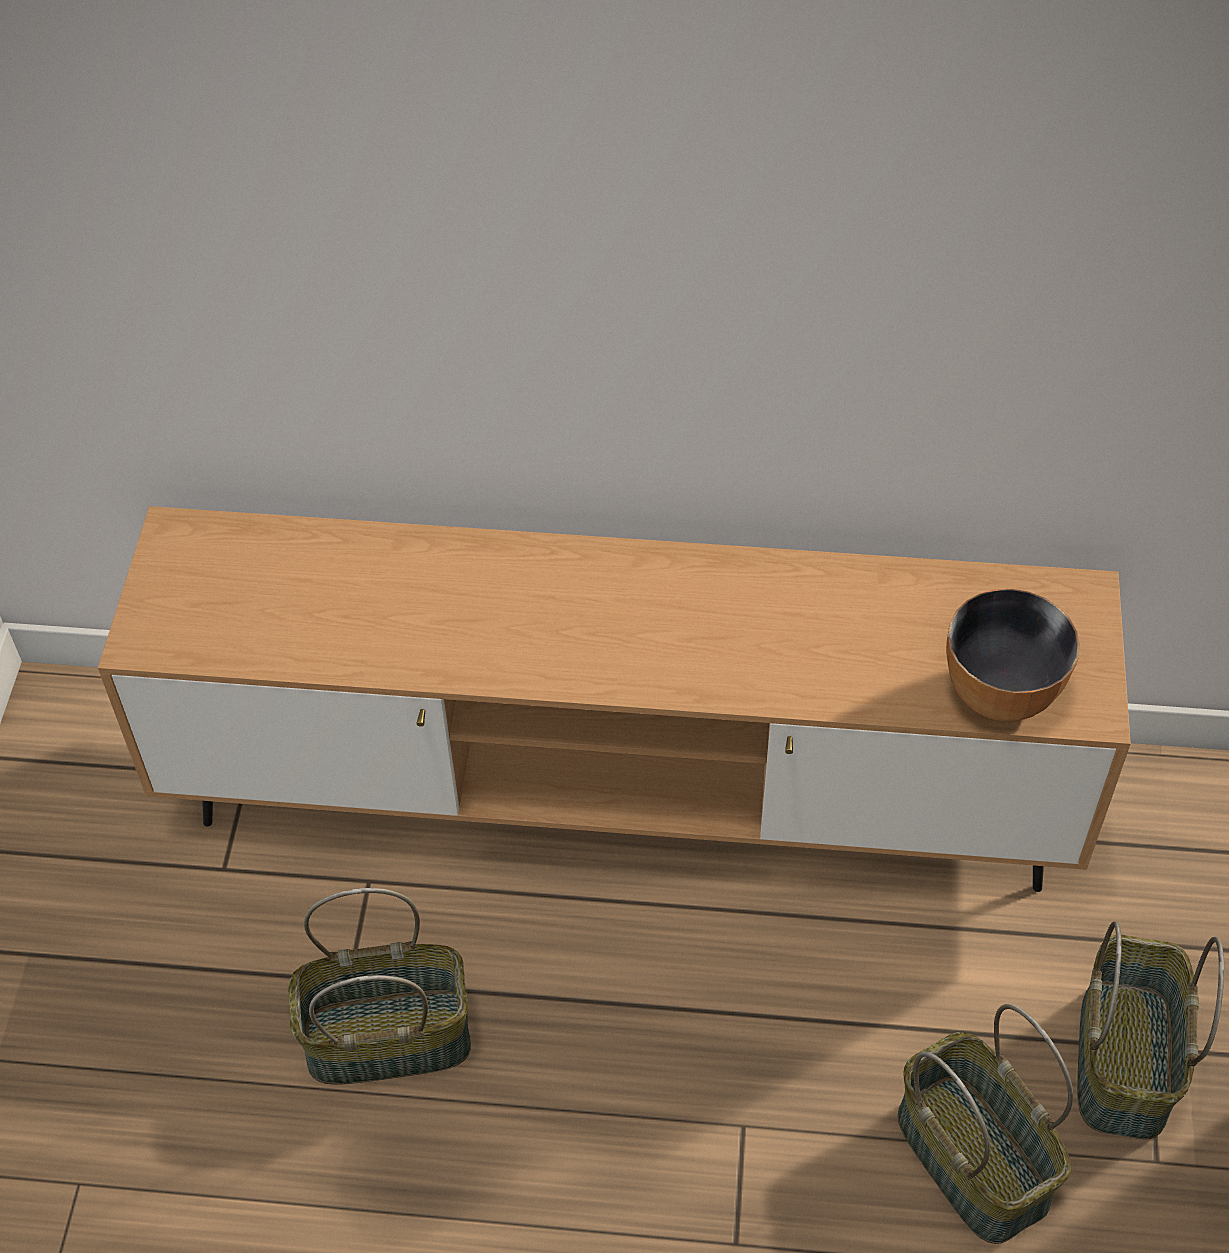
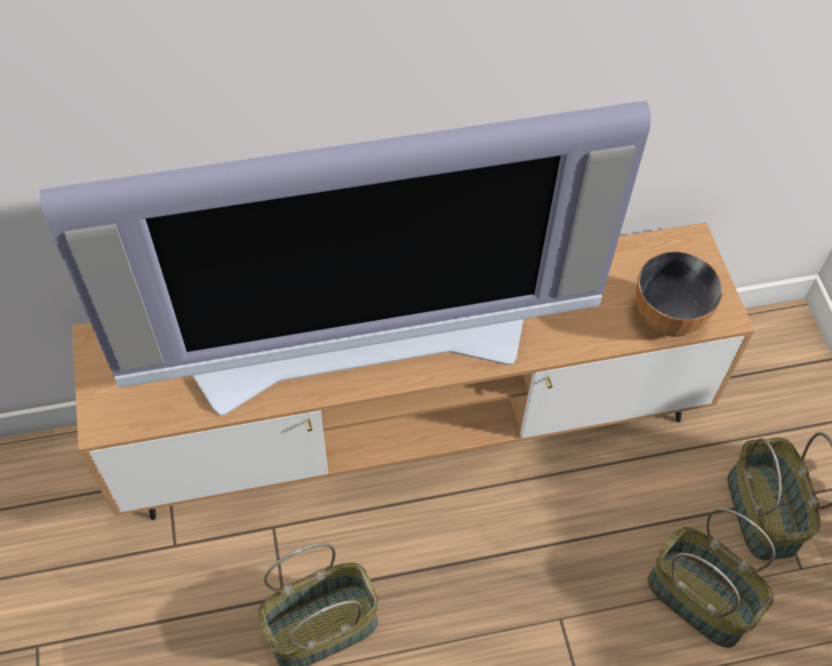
camera: 20 degrees left, 5 degrees up
none -> television [40,101,651,416]

